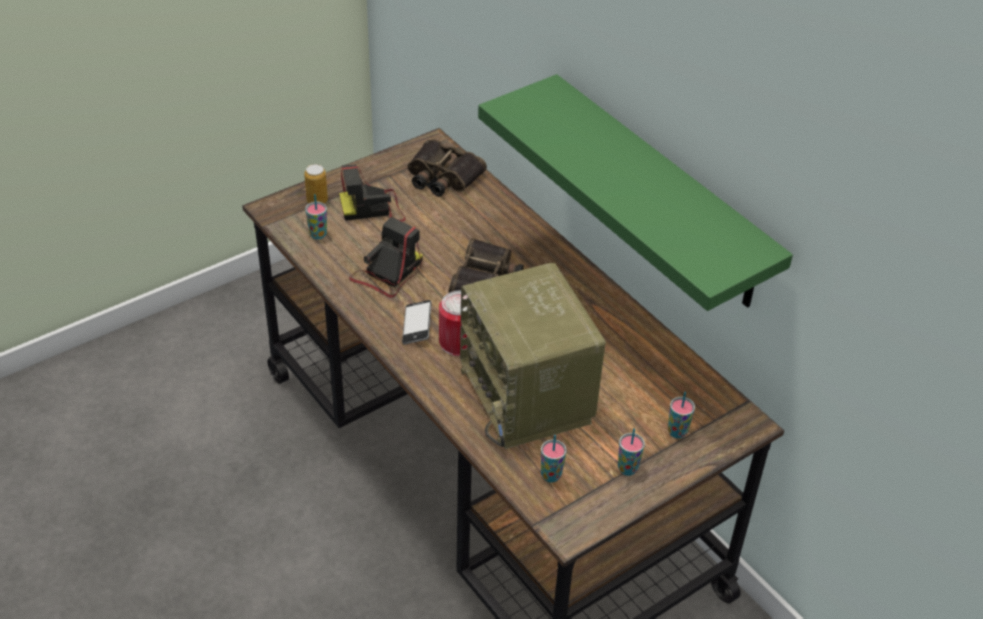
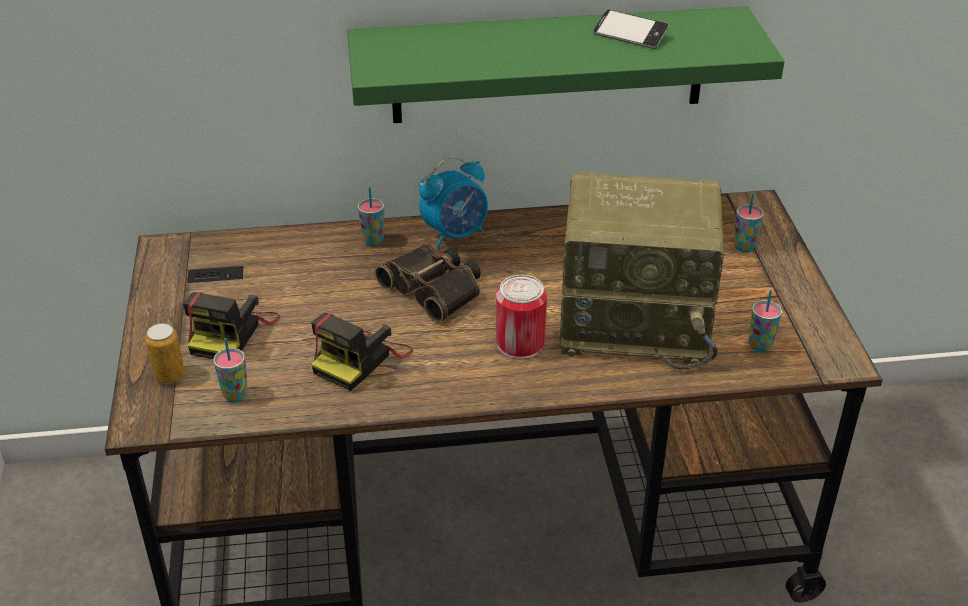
camera: 60 degrees left, 5 degrees down
camera [349,217,423,298] -> camera turned 120 degrees counterclockwise [311,313,413,391]
phone [402,300,432,344] -> phone moved to [593,9,669,49]
binoculars [407,140,487,196] -> none
cup [618,428,645,476] -> cup moved to [358,187,384,246]
none -> alarm clock [419,157,488,248]

